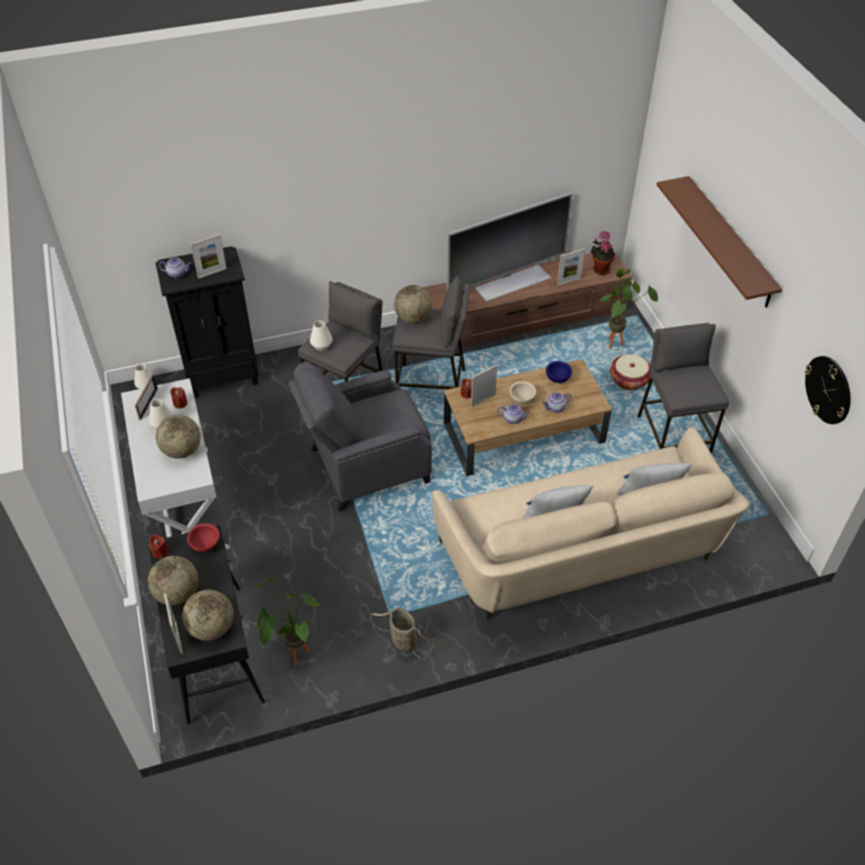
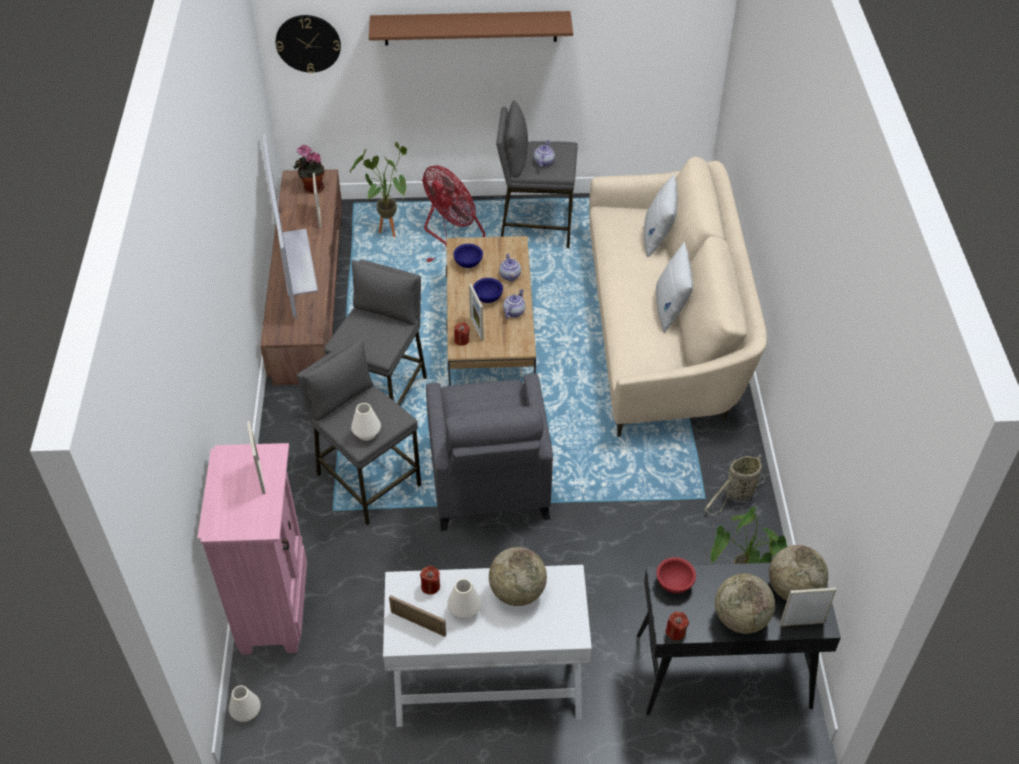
camera: 75 degrees left, 0 degrees up
black cabinet [155,246,259,398] -> pink cabinet [197,443,307,655]
teapot [159,257,191,278] -> teapot moved to [534,140,555,167]
globe [394,285,432,323] -> none
beige bowl [510,381,536,404] -> blue bowl [473,278,503,303]
basket [610,354,651,390] -> red fan [422,166,485,262]
wall clock [805,356,851,424] -> wall clock moved to [276,15,341,73]

